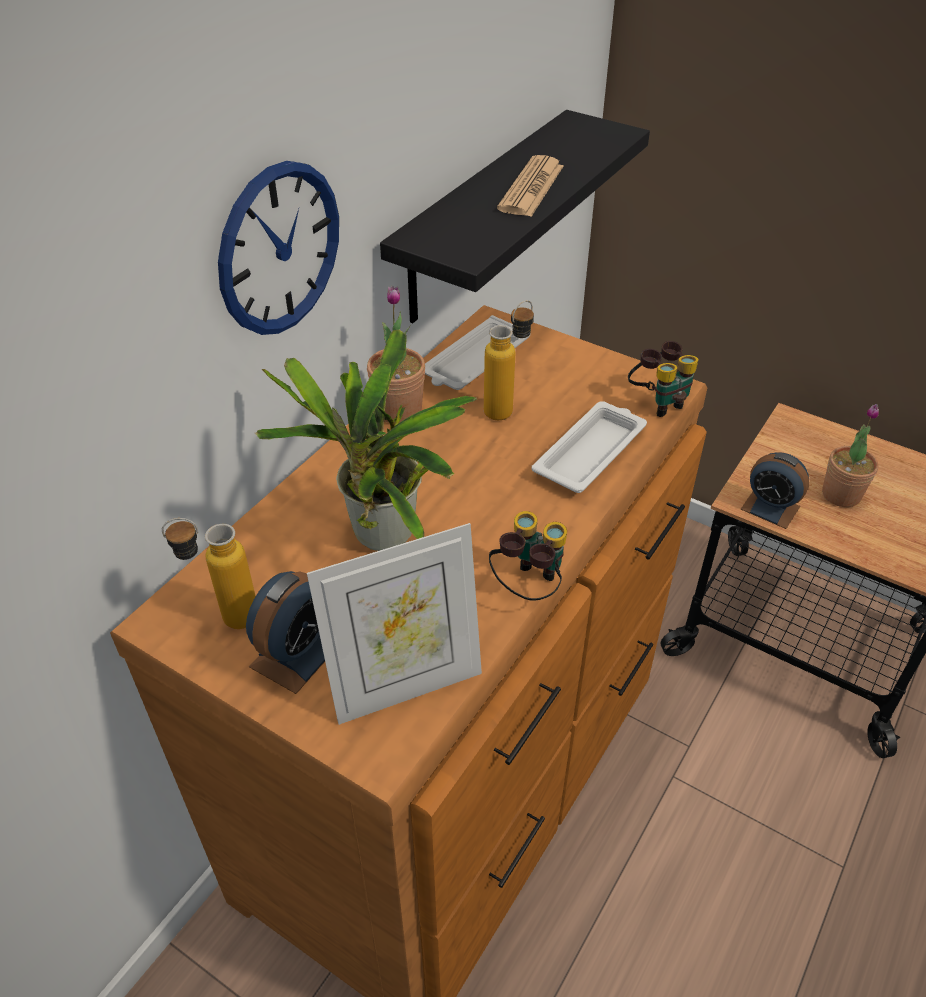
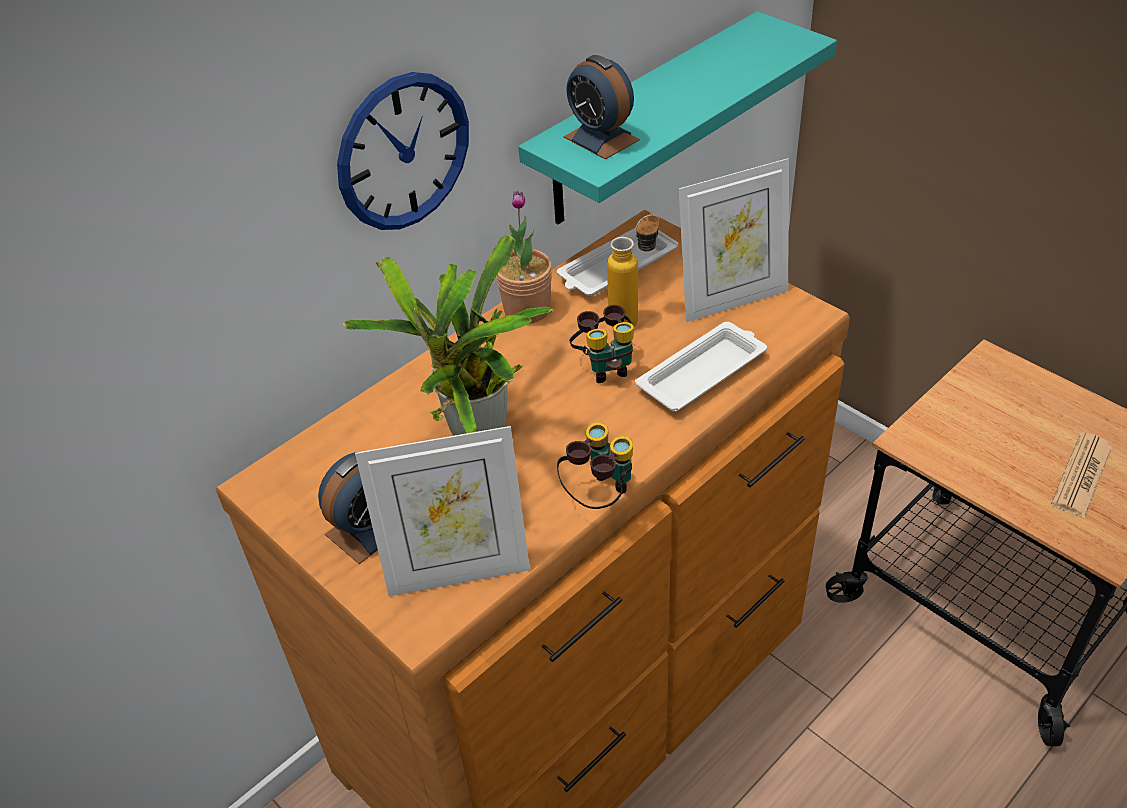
camera: 15 degrees right, 0 degrees up
bottle [162,518,256,629] -> none
black shelf [380,110,650,323] -> turquoise shelf [518,11,837,224]
newspaper [497,155,563,217] -> newspaper moved to [1051,433,1112,518]
binoculars [628,341,699,417] -> binoculars moved to [569,305,634,383]
alarm clock [741,452,809,529] -> alarm clock moved to [563,55,640,160]
potted plant [822,404,879,507] -> none
none -> picture frame [679,158,789,322]

